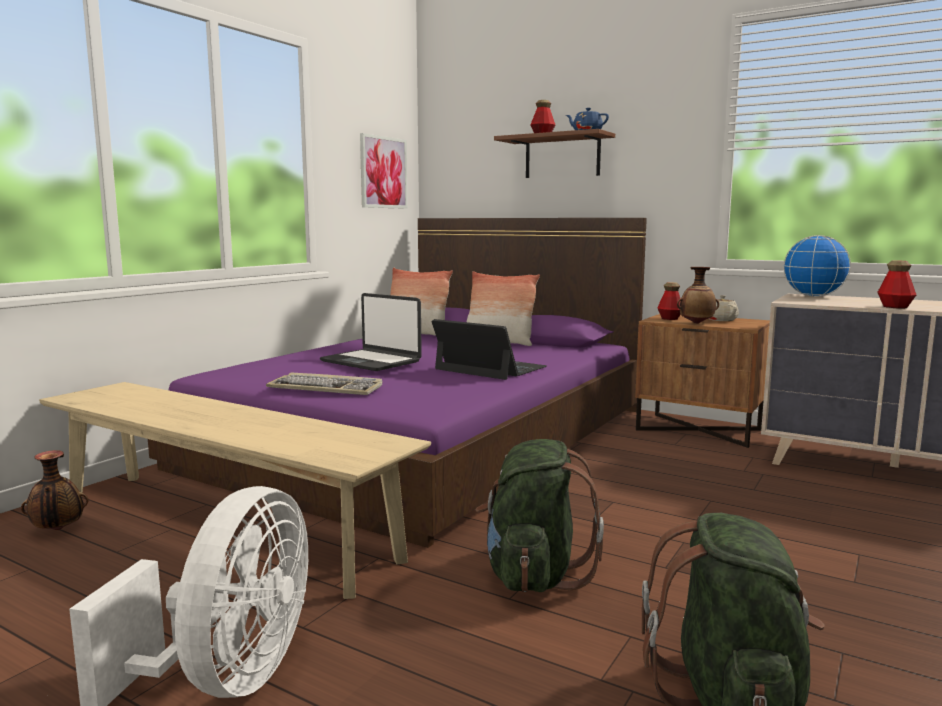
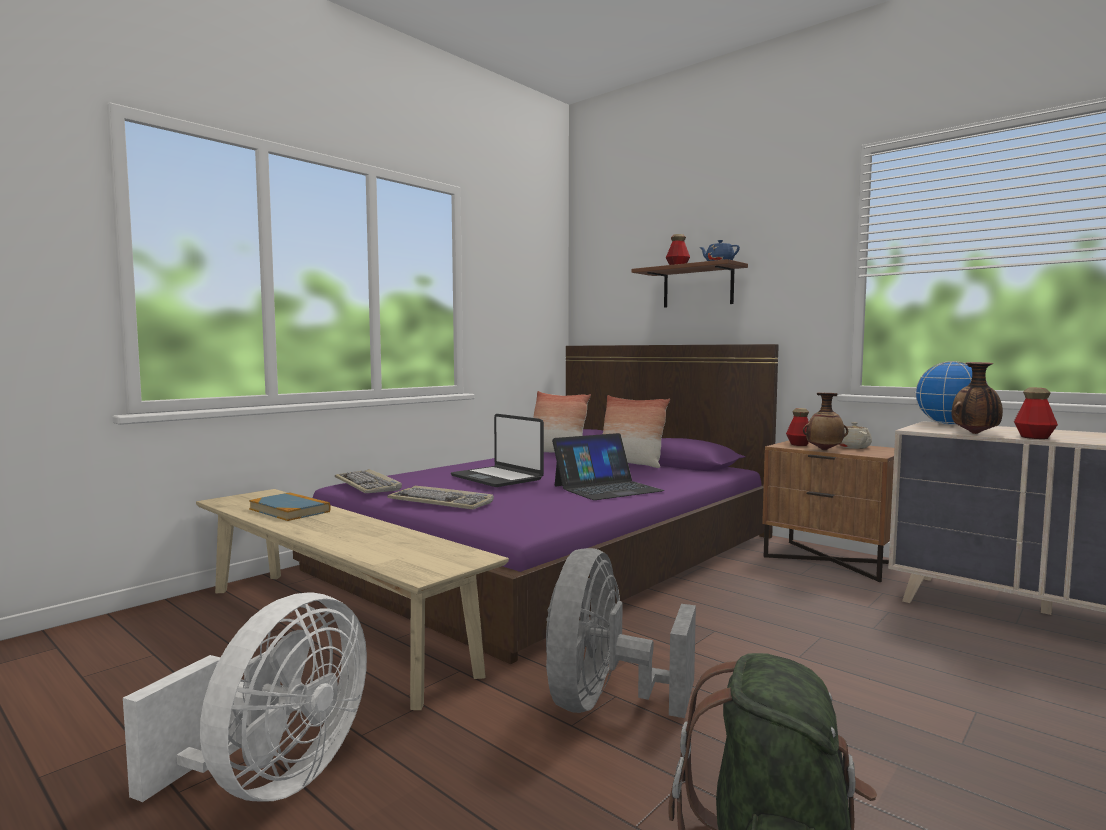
camera: 10 degrees right, 5 degrees down
vase [21,450,88,530] -> vase moved to [951,362,1003,434]
picture [360,133,408,209] -> none
laptop [432,319,547,380] -> laptop turned 105 degrees clockwise [552,433,664,500]
green backpack [475,439,604,592] -> grey fan [546,548,696,718]
none -> book [249,492,331,521]
none -> keyboard [335,469,402,493]

